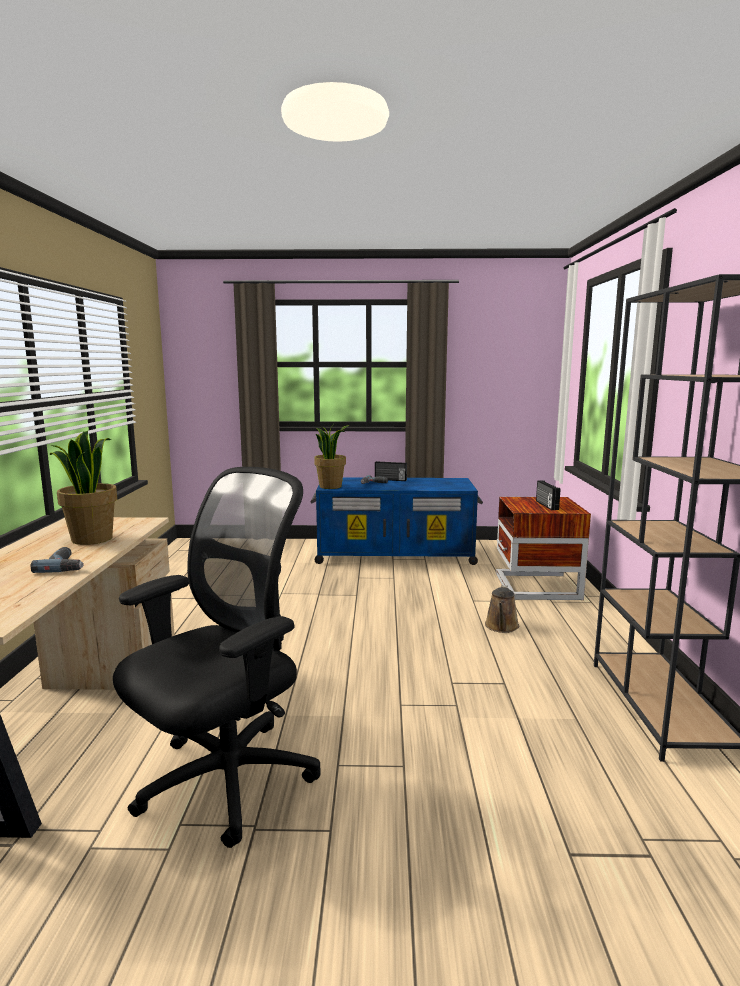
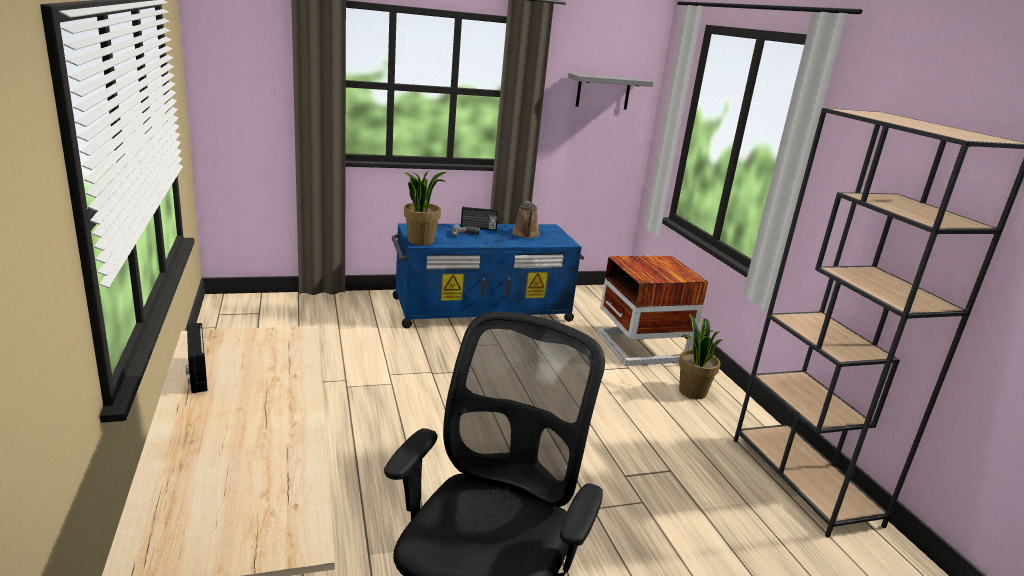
camera: 20 degrees left, 10 degrees up
power drill [31,547,84,573] -> none
potted plant [50,431,117,545] -> potted plant moved to [679,313,723,399]
brown watering can [485,585,519,633] -> brown watering can moved to [512,201,540,238]
radio [536,481,560,510] -> radio moved to [185,323,207,393]
none -> grey shelf [568,73,653,110]

